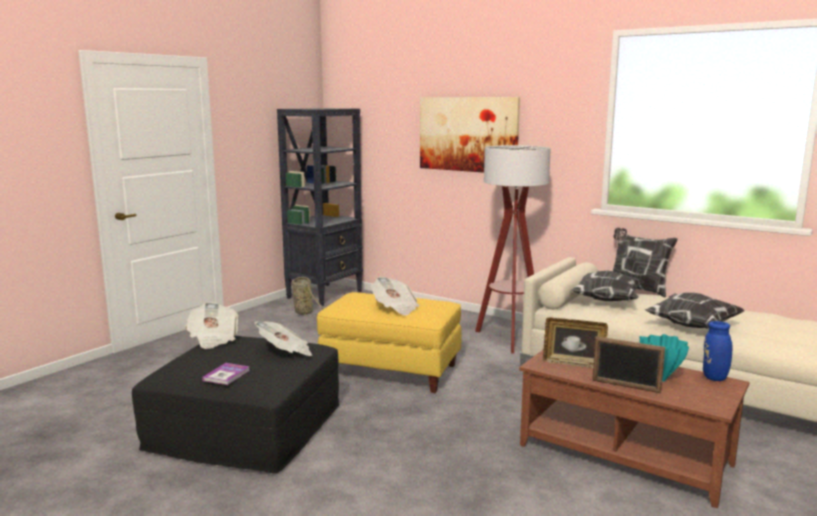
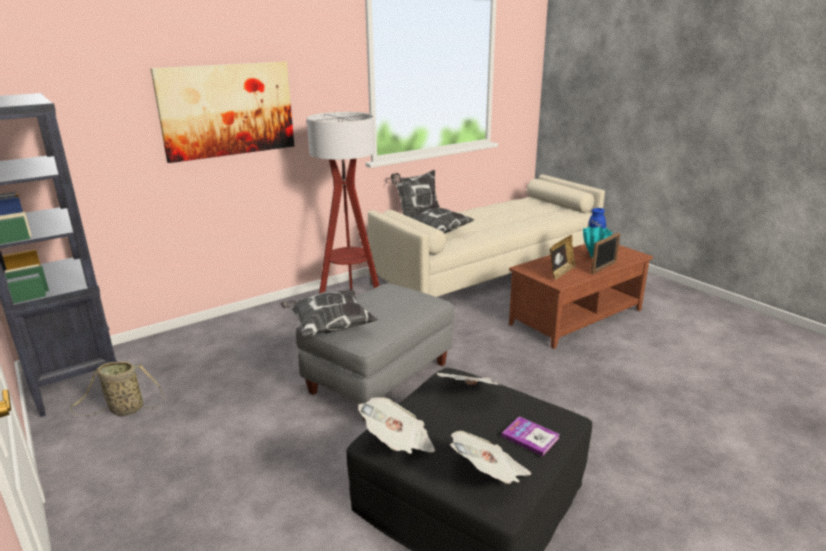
camera: 70 degrees left, 10 degrees up
yellow ottoman [317,292,461,393] -> grey ottoman [296,284,454,421]
newspaper [371,277,420,316] -> newspaper moved to [450,431,531,484]
pillow [645,293,744,329] -> pillow moved to [280,289,379,336]

